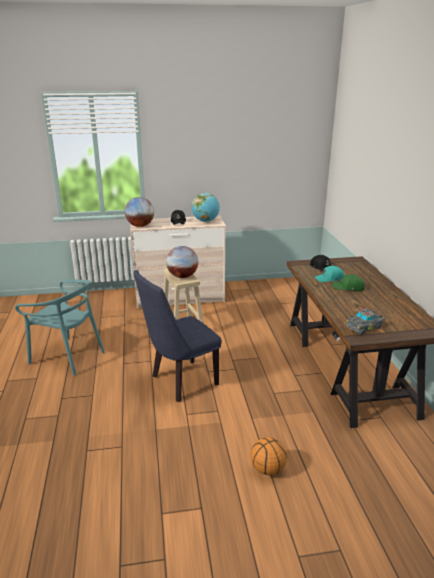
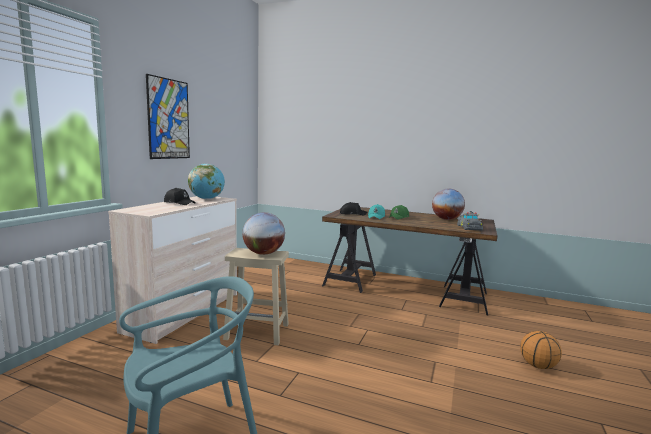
camera: 60 degrees left, 15 degrees down
globe [124,197,154,227] -> globe moved to [432,189,465,220]
blue chair [134,270,222,402] -> none
none -> picture [146,74,190,159]

